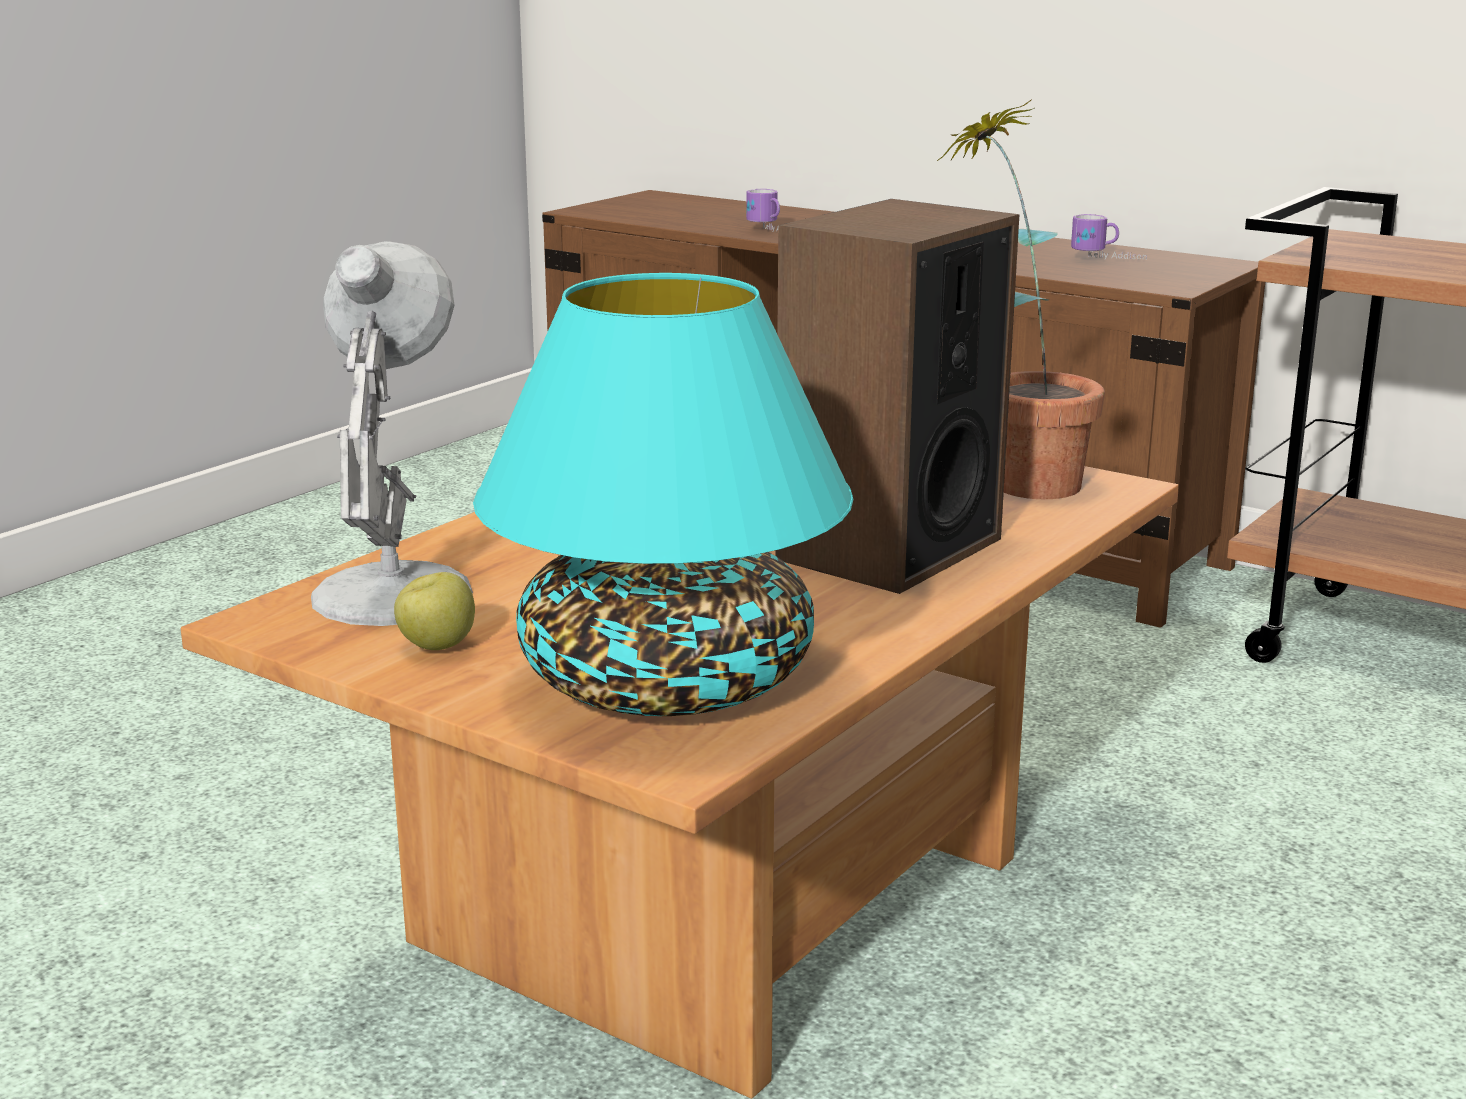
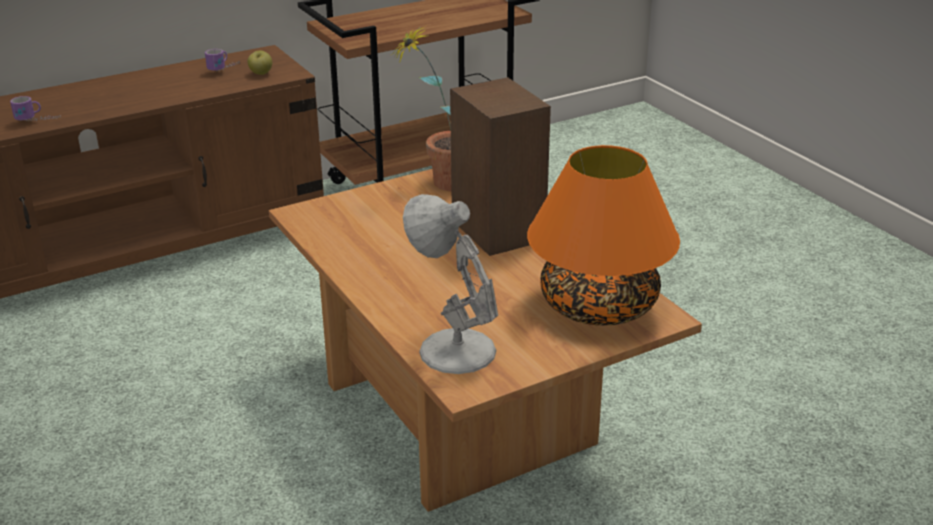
camera: 65 degrees left, 10 degrees up
apple [394,572,475,650] -> apple moved to [247,50,272,75]
turquoise table lamp [473,273,854,716] -> orange table lamp [527,145,680,326]

